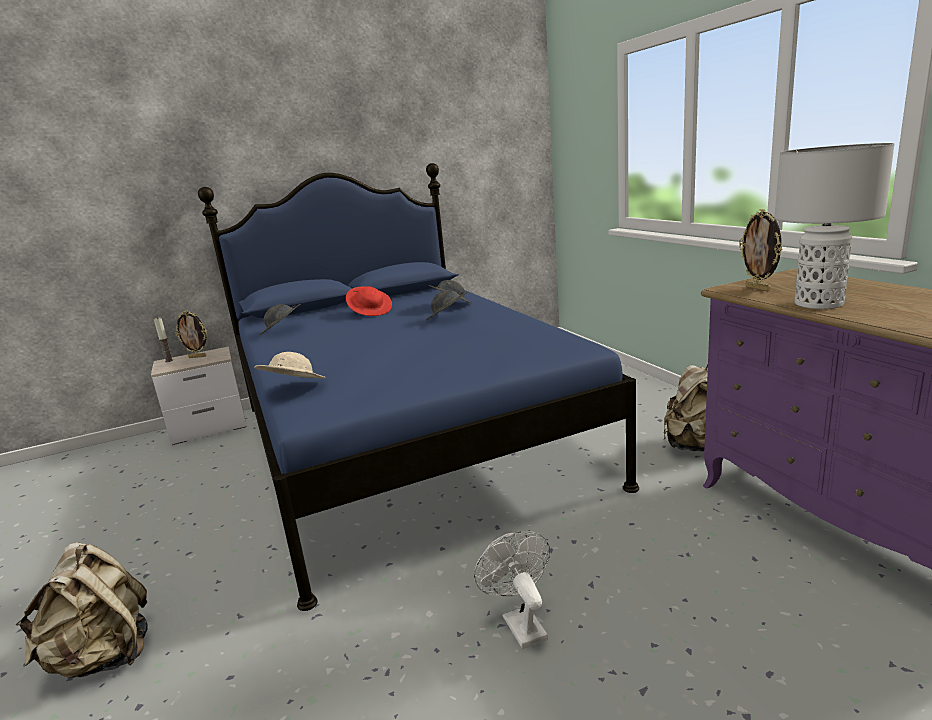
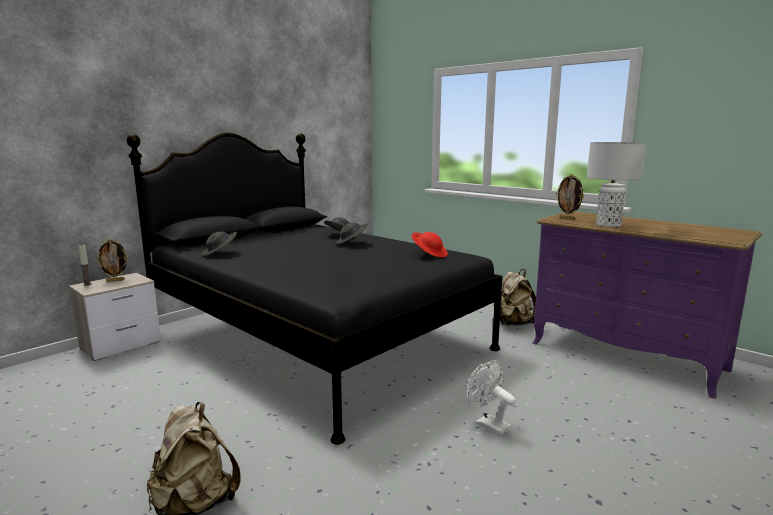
camera: 25 degrees left, 5 degrees down
blue bed [198,163,639,611] -> black bed [126,133,502,445]
beige hat [254,352,325,379] -> none
red hat [346,286,392,316] -> red hat moved to [412,232,448,257]

